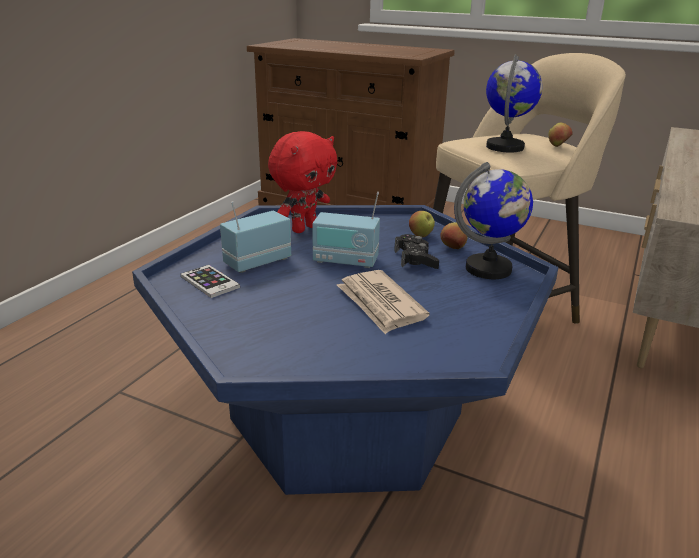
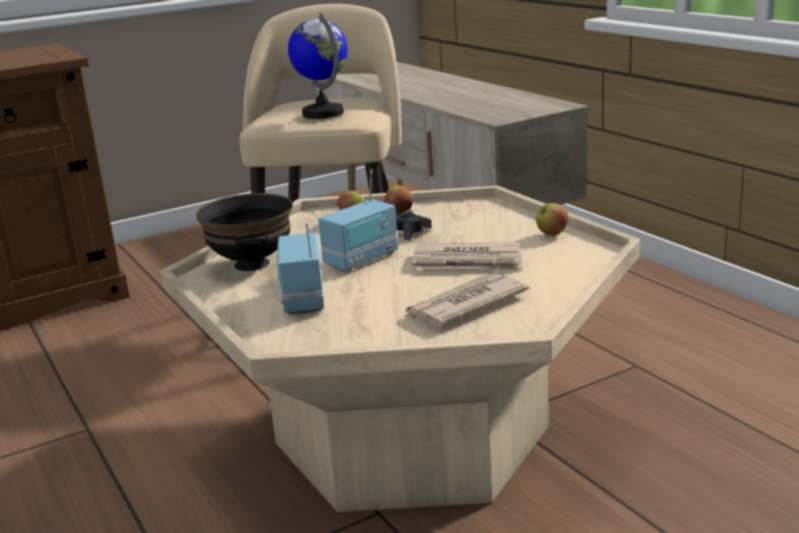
camera: 55 degrees left, 5 degrees down
blue coffee table [132,205,558,495] -> beige coffee table [160,186,640,512]
phone [181,265,240,298] -> none
red plush toy [268,131,338,233] -> black bowl [195,193,293,271]
globe [454,162,533,279] -> none
apple [549,123,573,147] -> apple moved to [536,203,569,236]
none -> newspaper [402,273,529,327]

